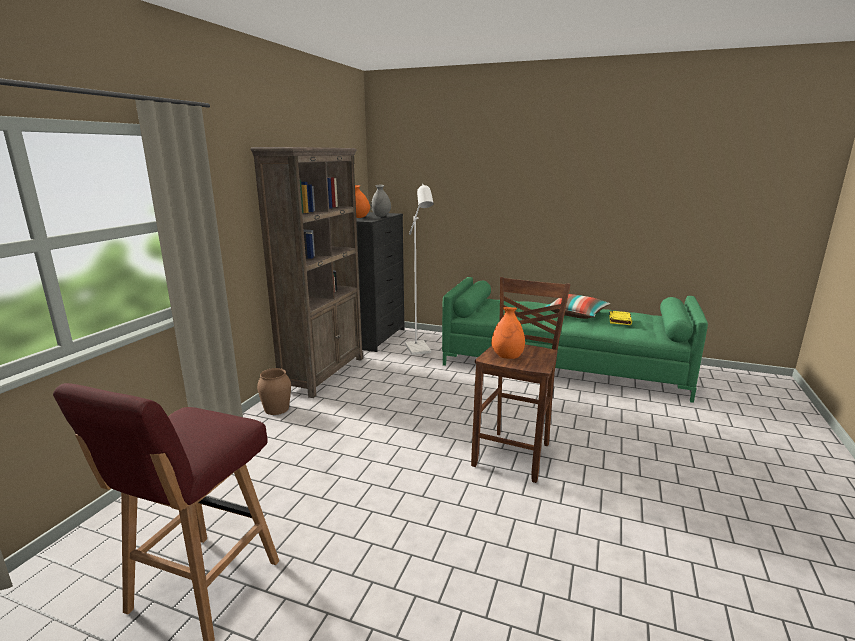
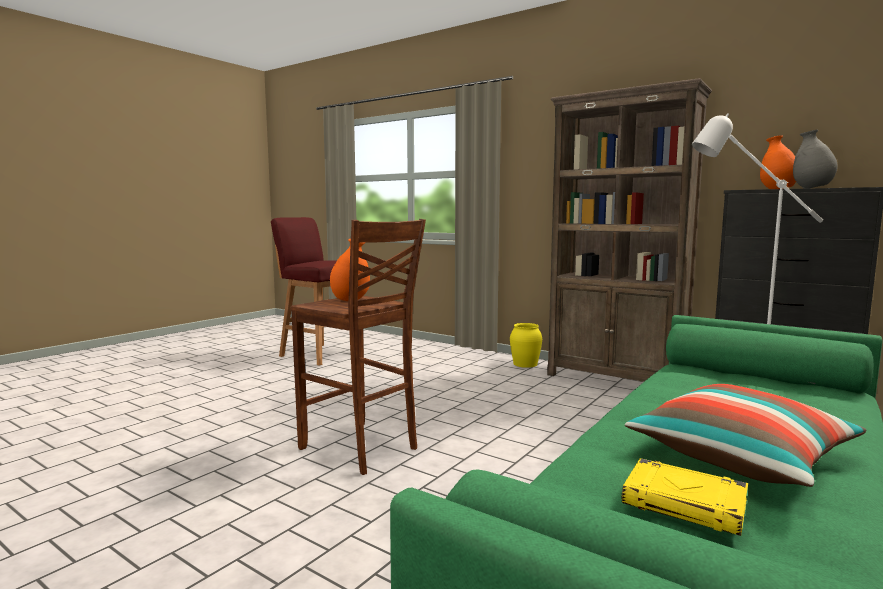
camera: 105 degrees right, 10 degrees down
brown vase [257,368,291,415] -> yellow vase [510,323,542,368]

